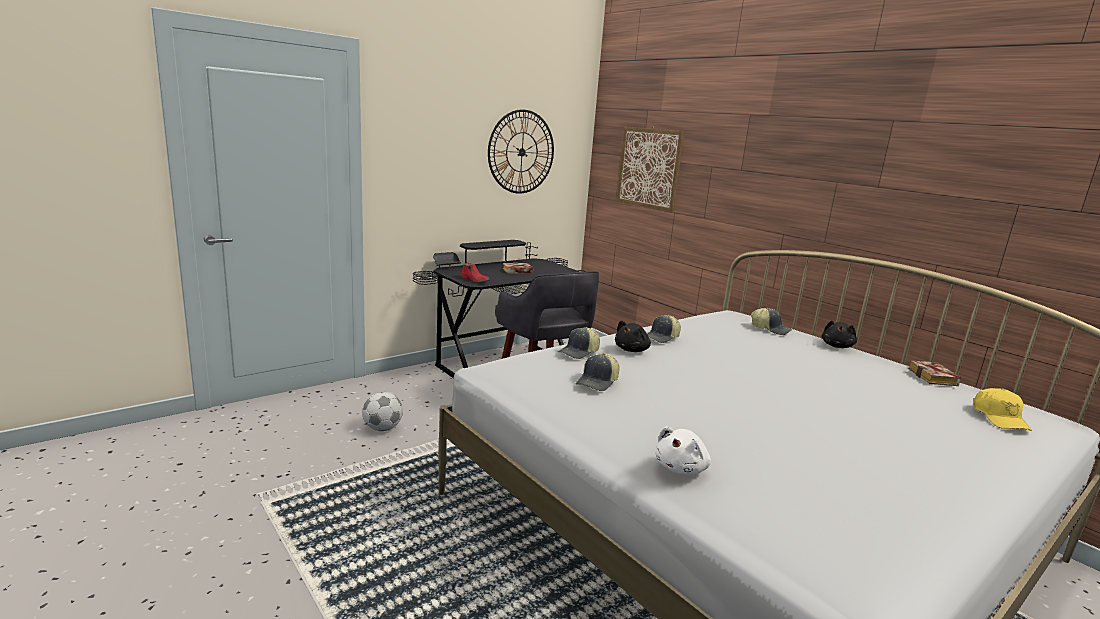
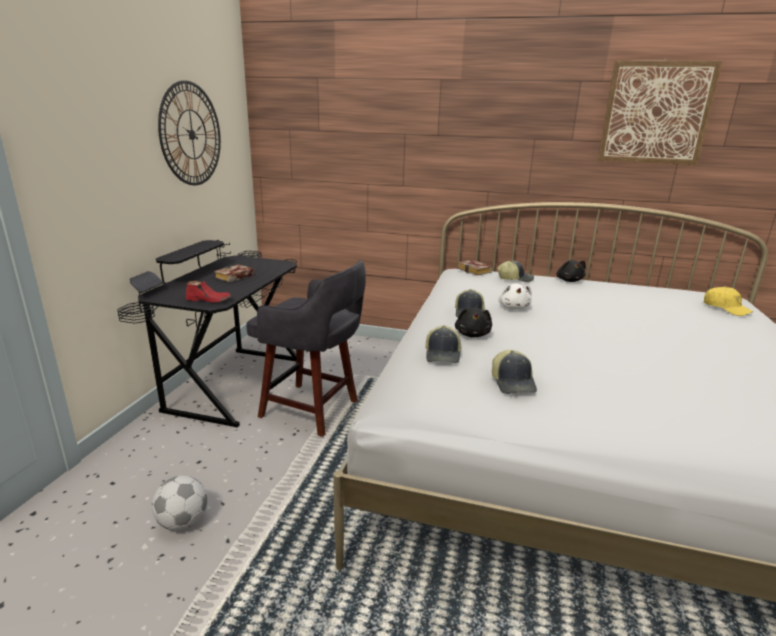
camera: 35 degrees left, 5 degrees up
picture [616,127,684,213] -> picture moved to [598,59,723,165]
white plush toy [655,426,711,475] -> white plush toy moved to [498,284,532,310]
book [908,360,961,386] -> book moved to [458,260,492,276]

